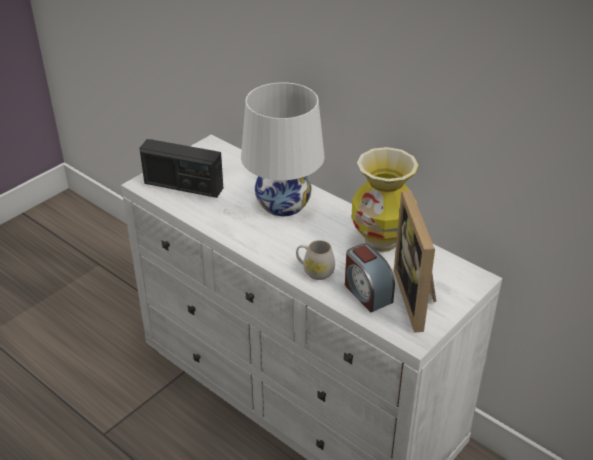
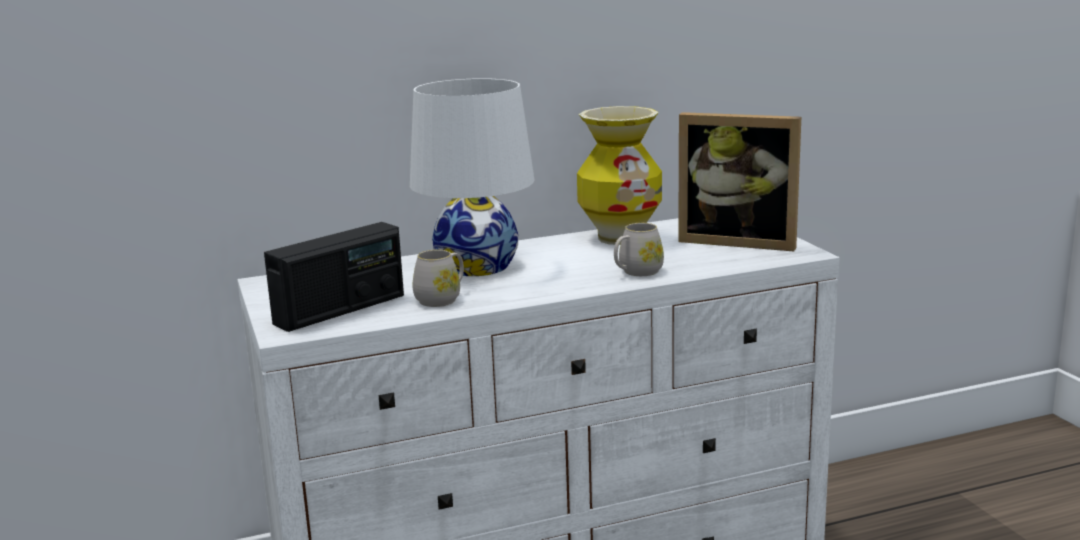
camera: 60 degrees left, 20 degrees down
alarm clock [345,243,395,312] -> none
none -> white mug [413,250,464,307]

